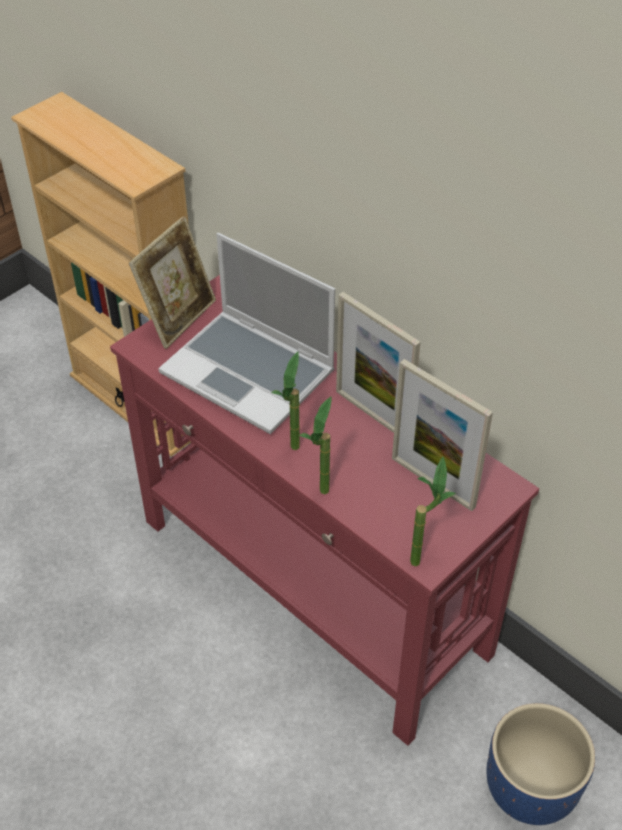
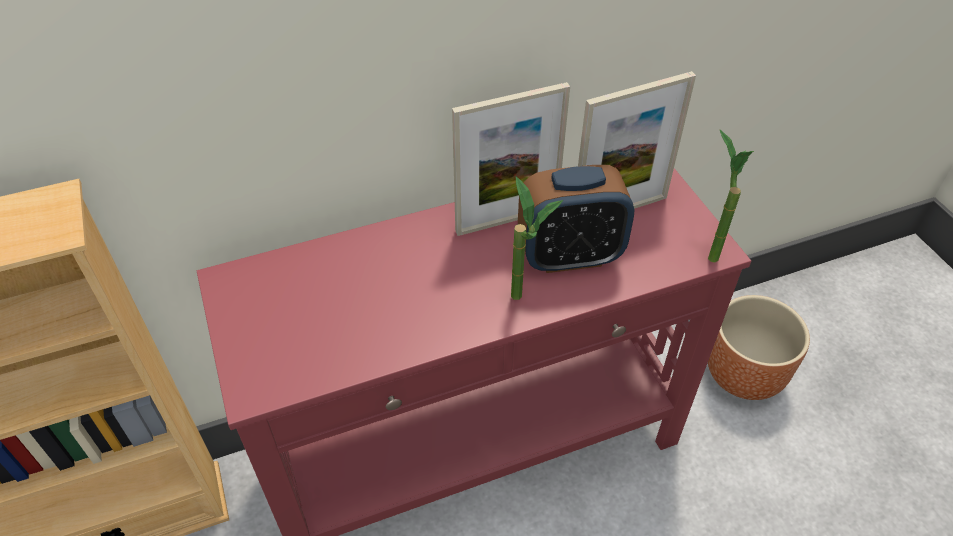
camera: 65 degrees left, 0 degrees up
picture frame [129,216,216,349] -> none
laptop [158,233,335,434] -> none
potted plant [299,397,331,494] -> none
blue planter [487,703,595,825] -> brown planter [708,295,810,400]
none -> alarm clock [518,165,634,273]

